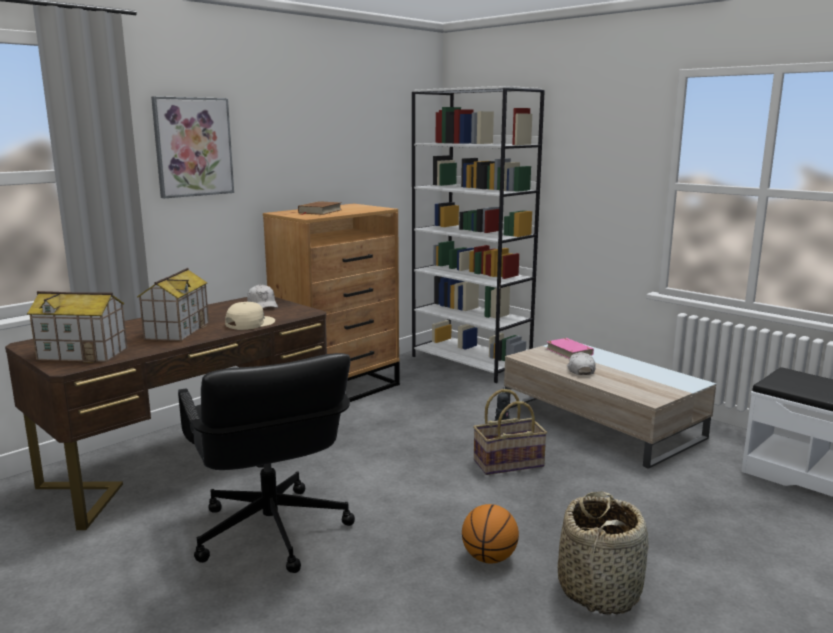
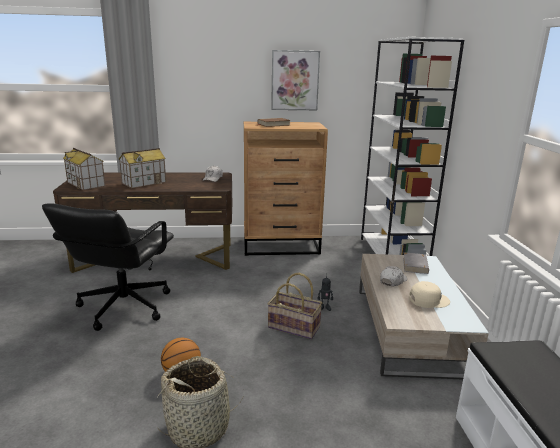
camera: 40 degrees right, 5 degrees up
picture [151,96,234,198] -> picture moved to [271,50,320,110]
beige cap [225,302,275,330] -> beige cap moved to [409,281,450,308]
pink book [546,338,594,359] -> grey book [403,252,429,274]

